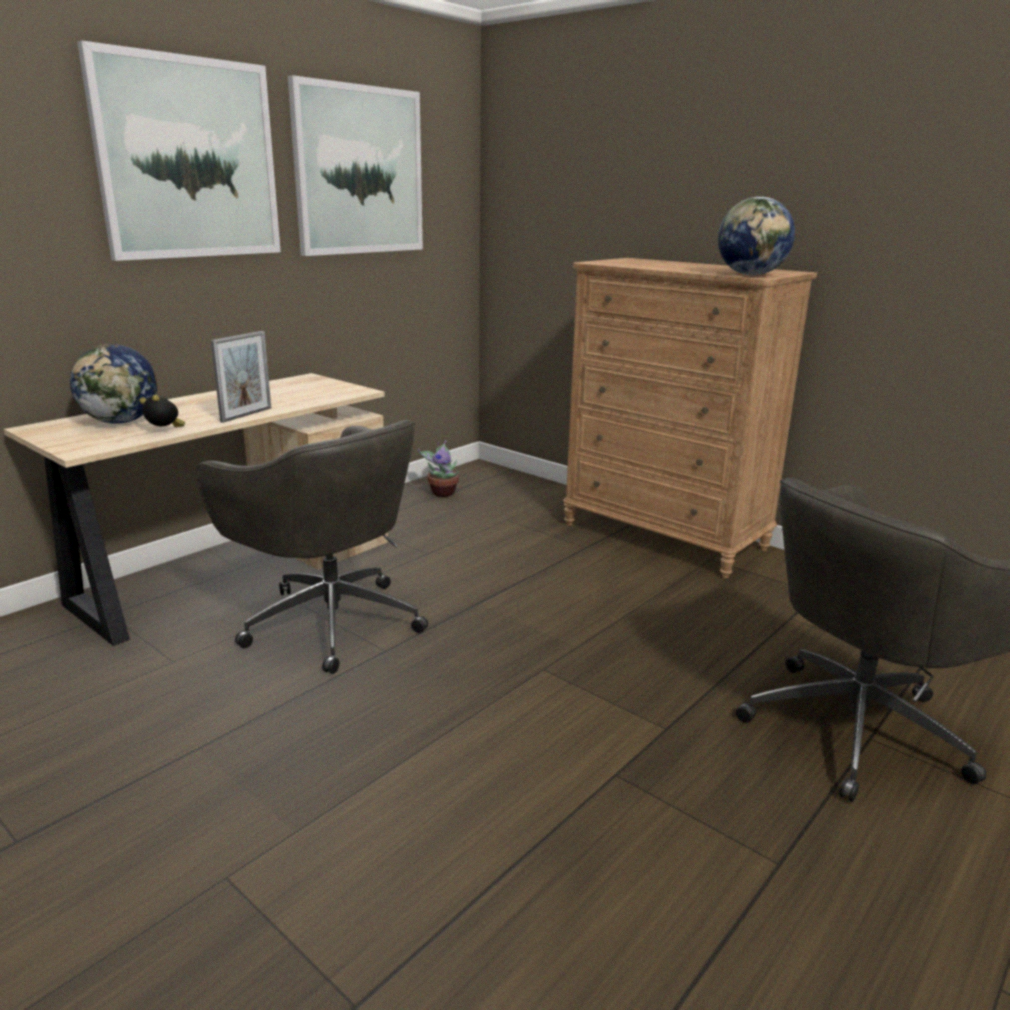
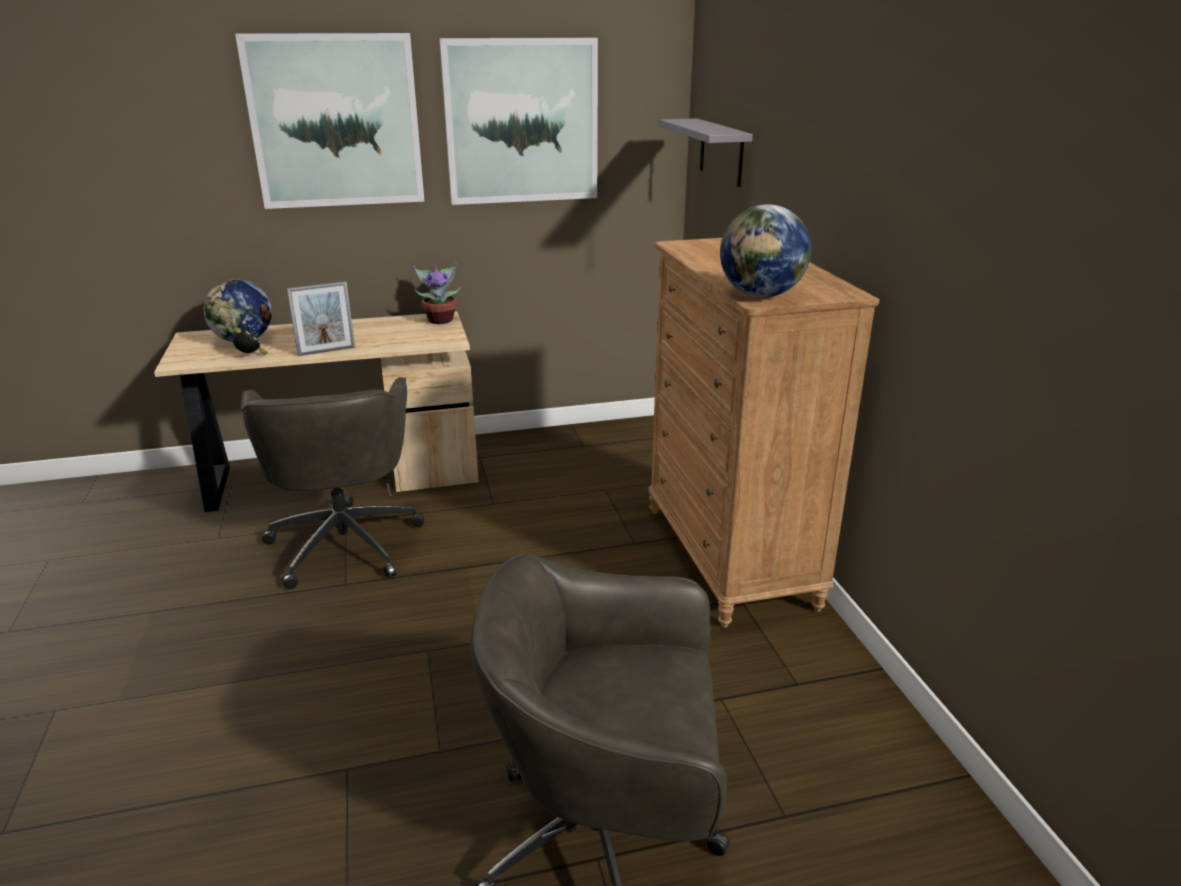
camera: 35 degrees right, 5 degrees up
potted plant [418,440,459,497] -> potted plant moved to [413,262,461,324]
none -> grey shelf [659,118,753,187]

